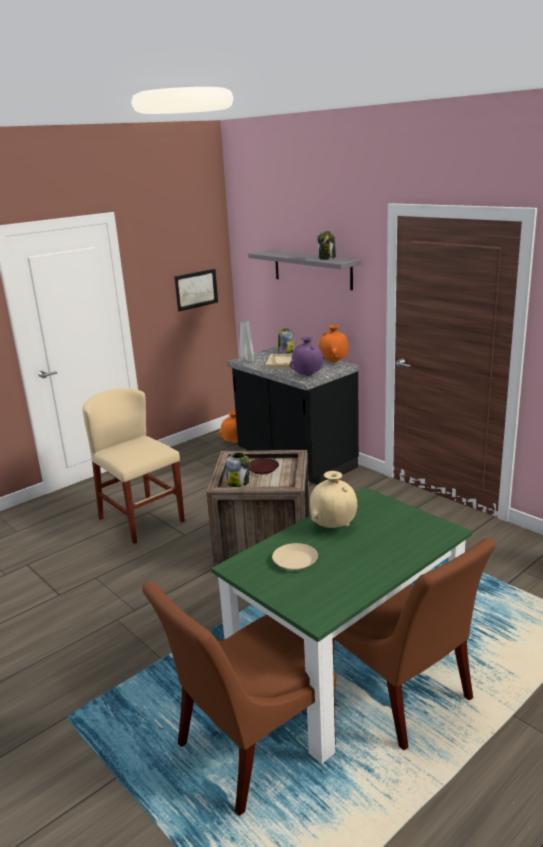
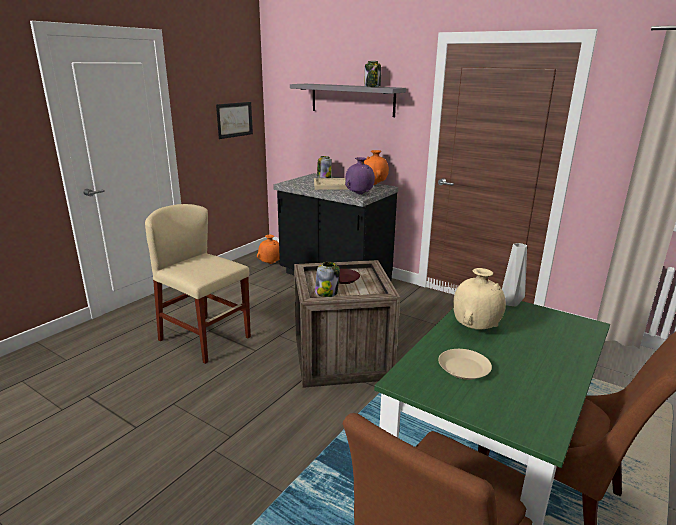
camera: 15 degrees left, 0 degrees up
grey vase [239,321,254,362] -> grey vase moved to [502,243,527,306]

